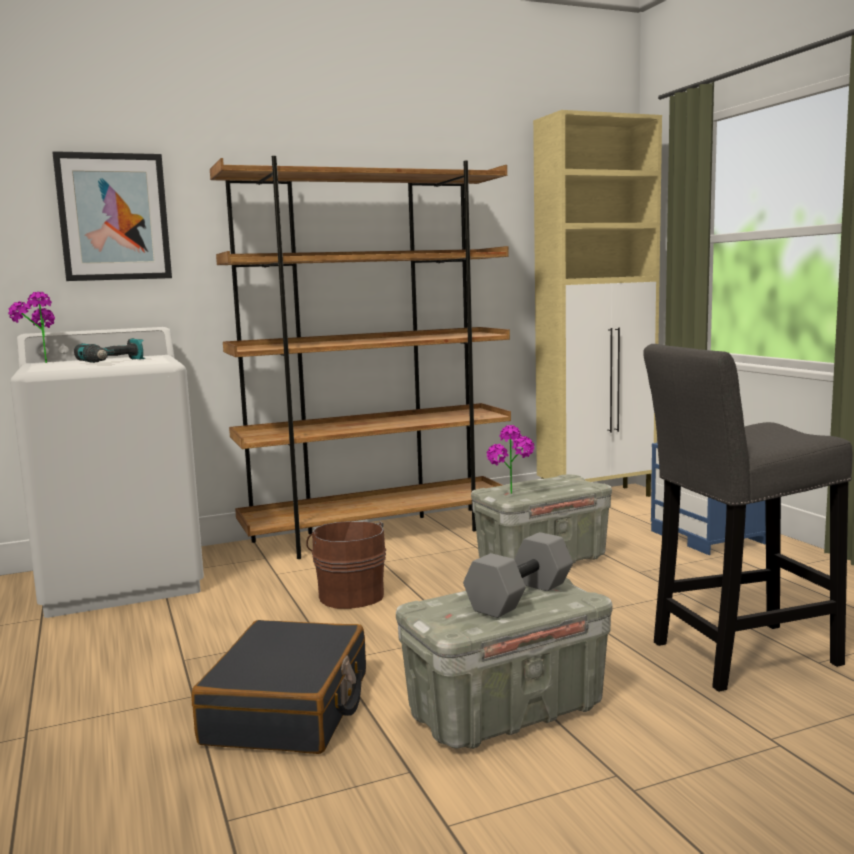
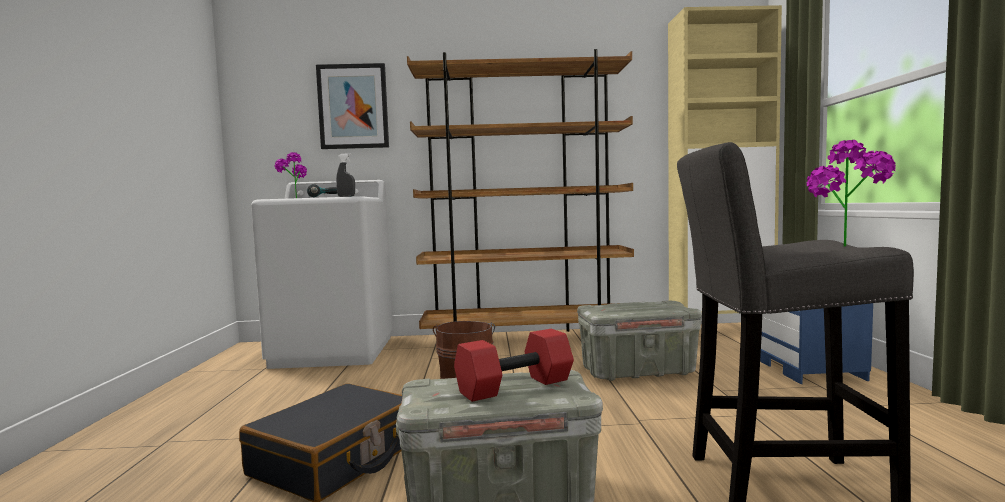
camera: 20 degrees right, 5 degrees down
grey dumbbell [463,532,573,618] -> red dumbbell [454,329,574,402]
potted plant [487,425,535,494] -> potted plant moved to [806,140,896,247]
none -> grey spray bottle [336,153,355,197]

